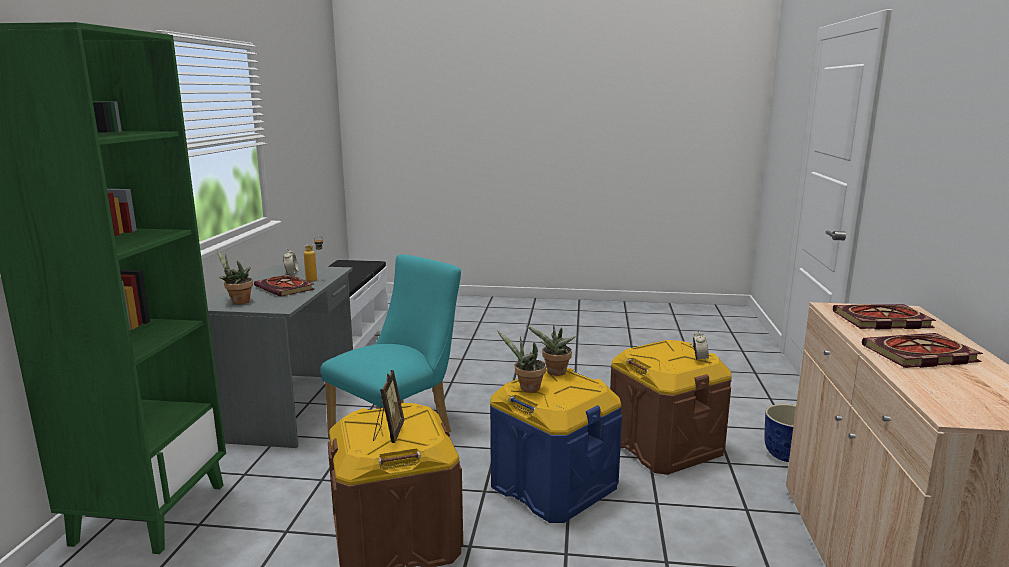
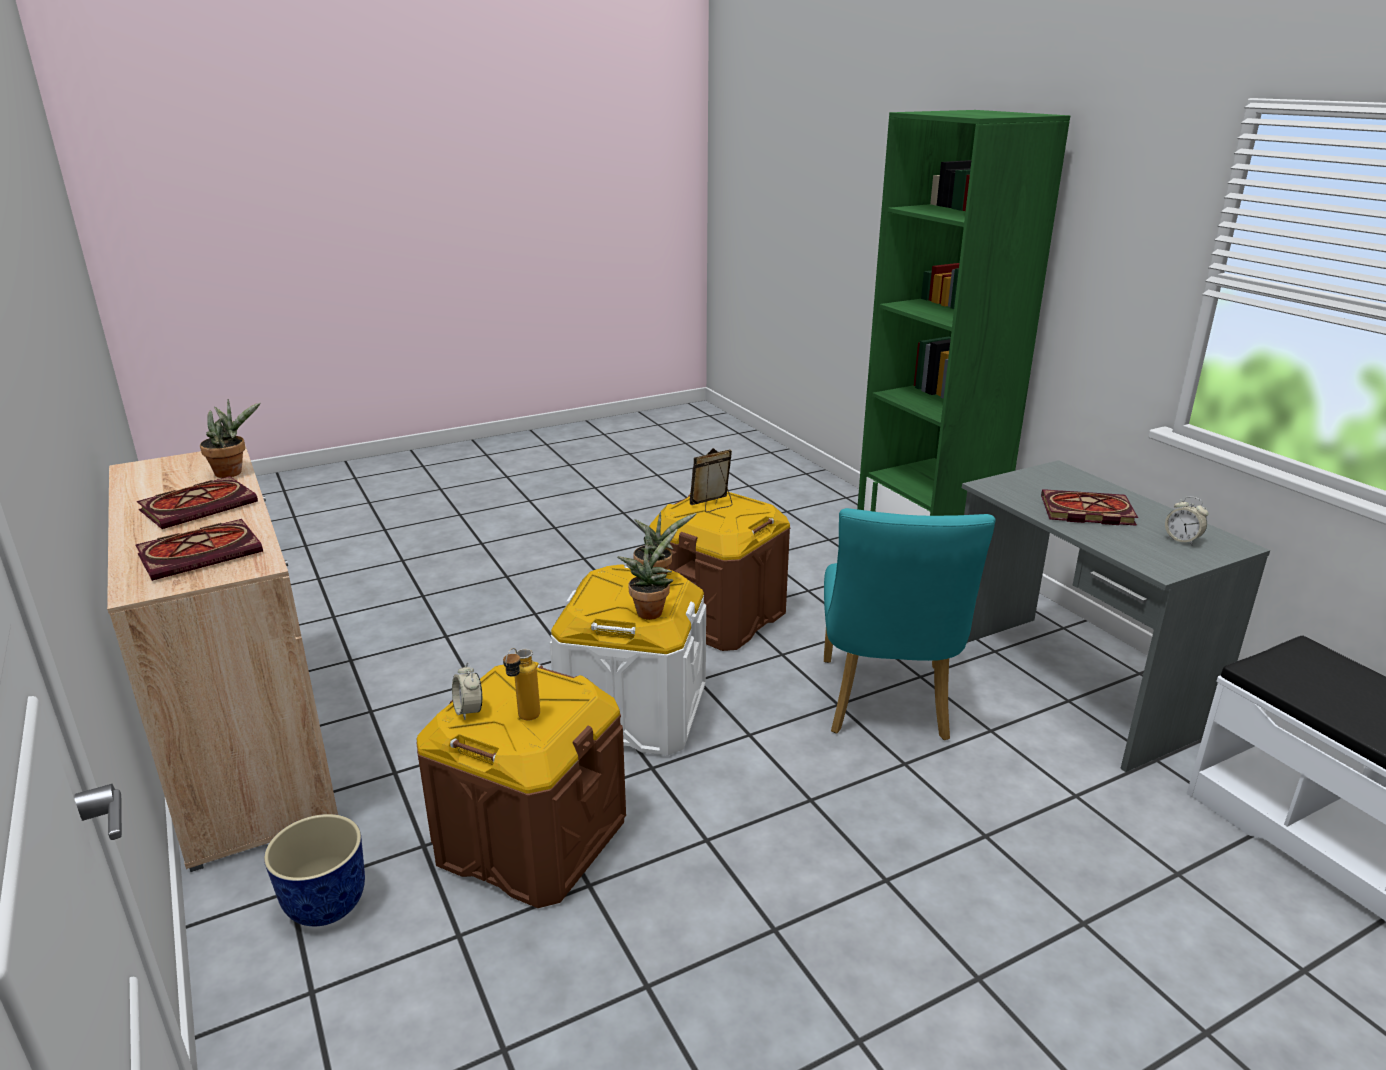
camera: 145 degrees right, 10 degrees up
potted plant [217,250,253,304] -> potted plant moved to [200,399,261,478]
bottle [304,236,323,282] -> bottle moved to [503,648,540,720]
picture frame [373,370,404,443] -> picture frame turned 90 degrees clockwise [690,448,732,512]
blue storage box [490,367,622,523] -> white storage box [550,564,706,756]

